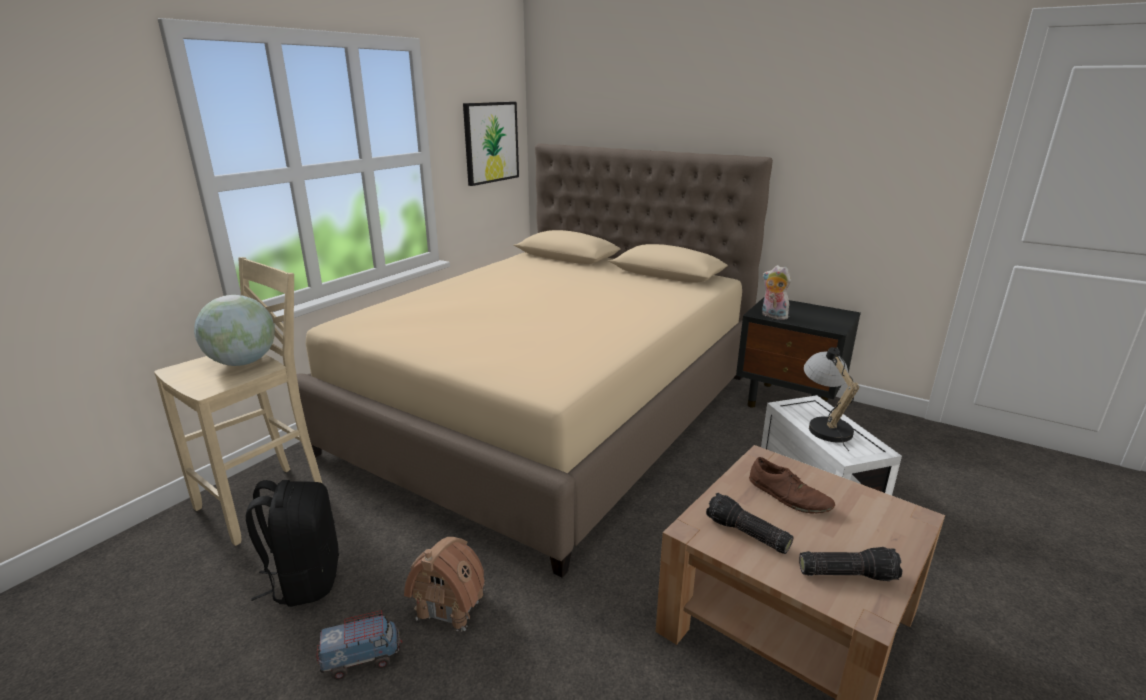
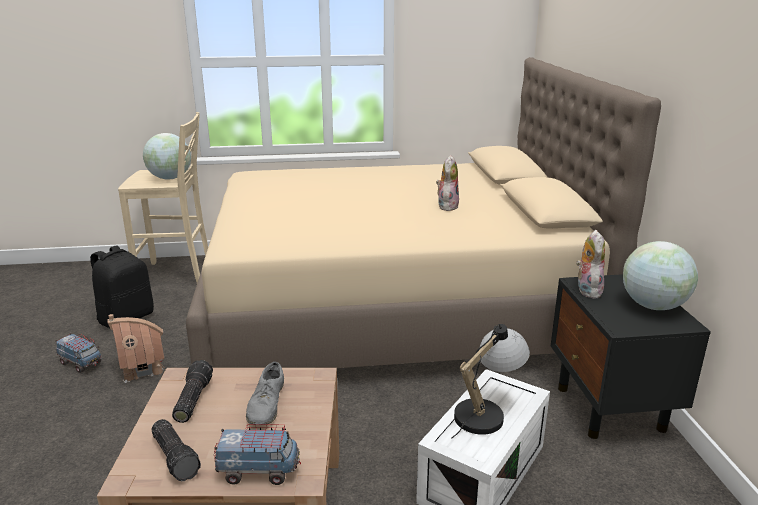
camera: 50 degrees right, 0 degrees up
picture [463,102,519,186] -> none
brown shoe [749,457,835,513] -> grey shoe [246,362,284,424]
none -> toy truck [214,424,301,485]
none -> plush toy [436,155,459,211]
none -> globe [623,241,698,310]

